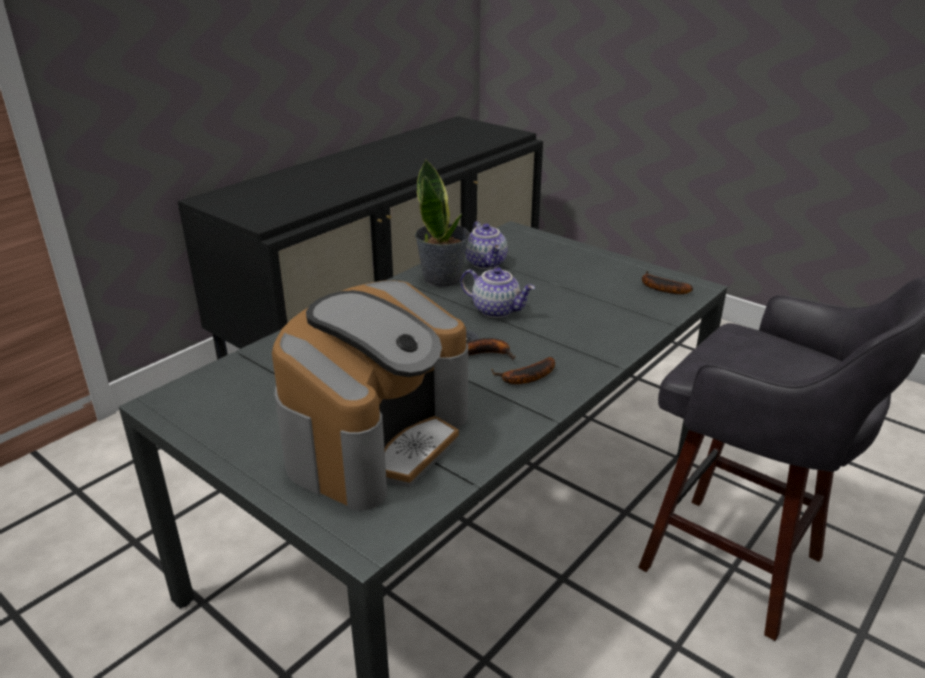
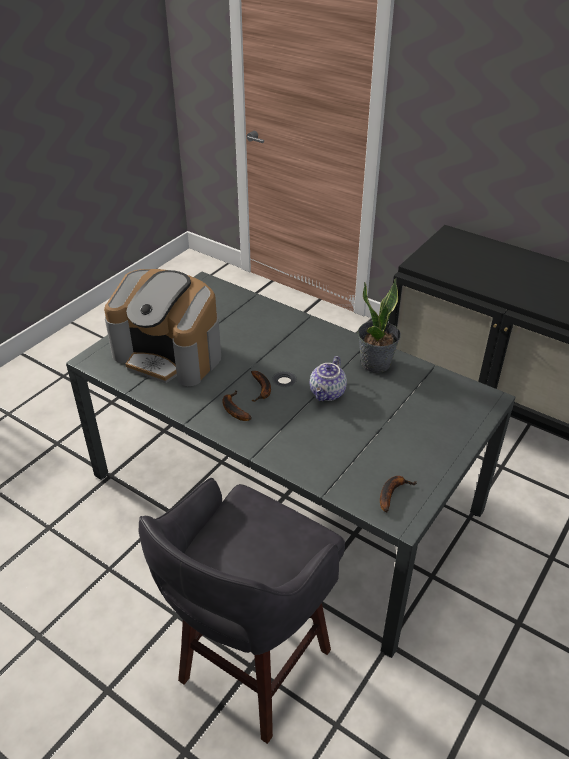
camera: 85 degrees right, 10 degrees up
teapot [465,221,508,269] -> none

